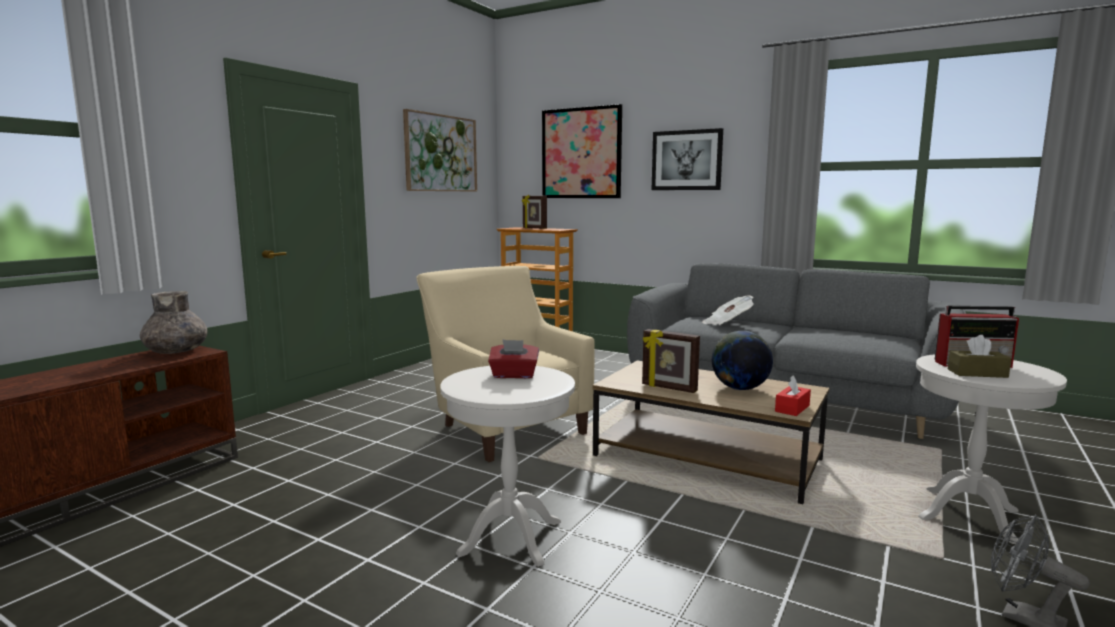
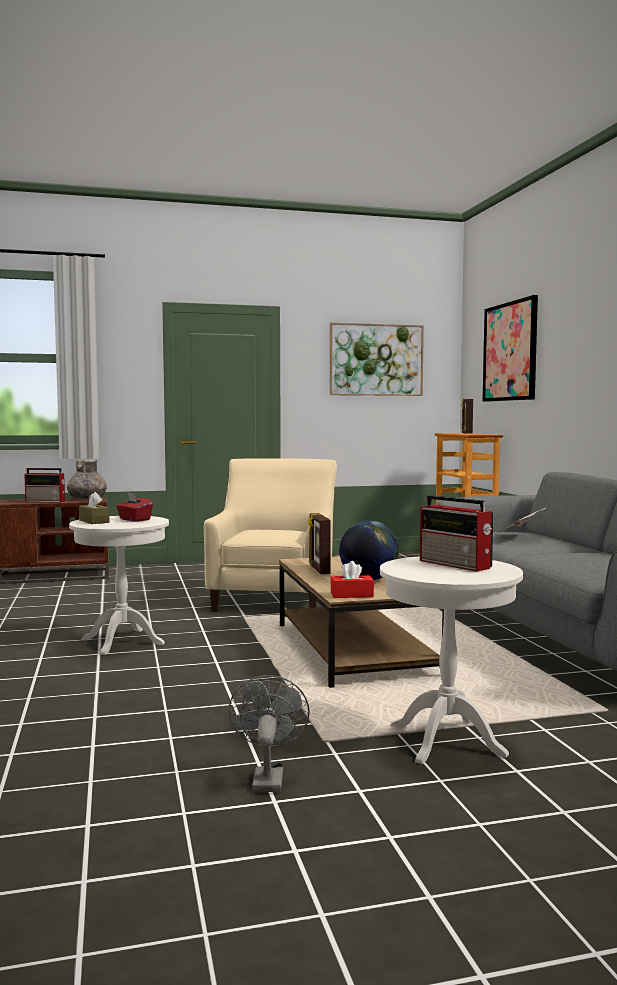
camera: 45 degrees right, 5 degrees down
picture [652,128,723,190] -> none
brown tissue box [948,335,1011,378] -> brown tissue box moved to [79,492,109,524]
none -> radio [24,468,65,502]

